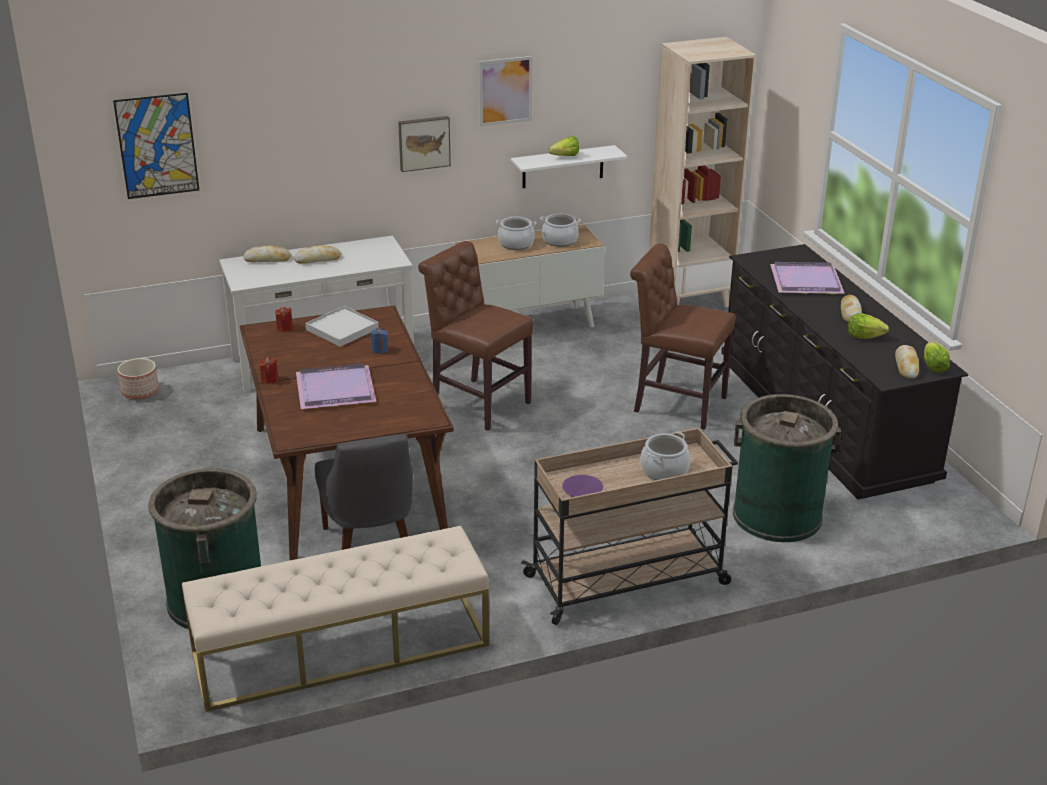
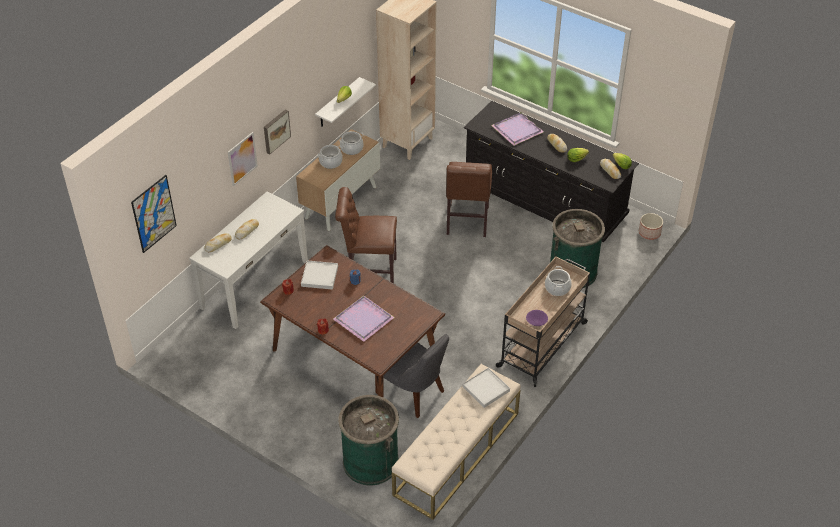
camera: 35 degrees left, 15 degrees up
planter [117,358,159,399] -> planter moved to [639,213,663,240]
picture [479,56,533,126] -> picture moved to [228,132,258,187]
brown chair [630,244,736,430] -> brown chair turned 75 degrees counterclockwise [446,162,492,237]
none -> white tray [463,368,510,408]

